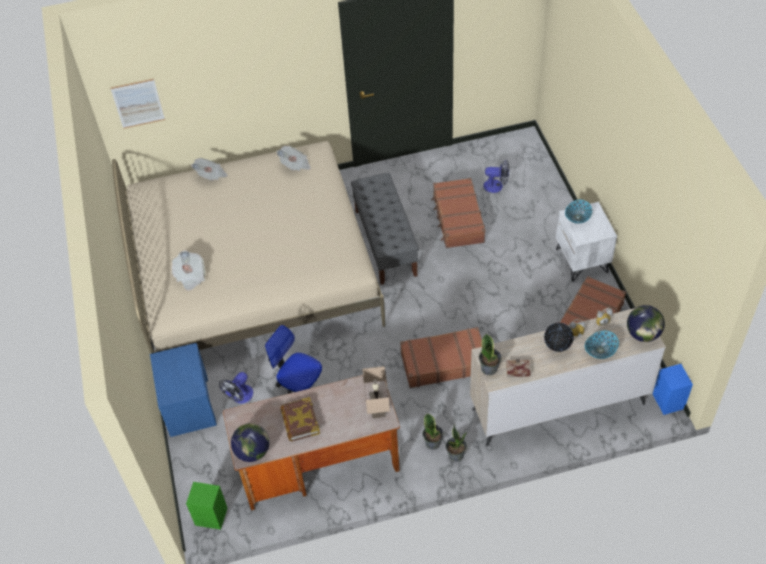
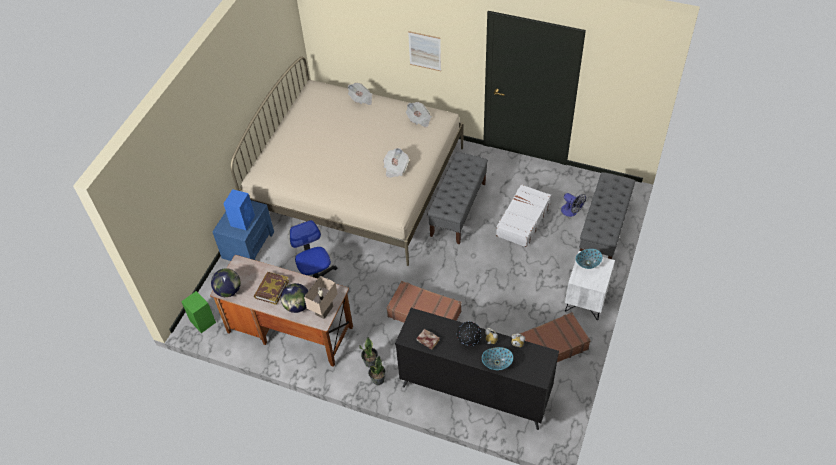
camera: 35 degrees right, 0 degrees up
picture [110,79,165,129] -> picture moved to [408,31,441,71]
newspaper [172,250,205,291] -> newspaper moved to [383,148,409,178]
fan [219,372,253,404] -> none
brown suitcase [431,178,485,248] -> white suitcase [496,184,551,247]
beige dresser [470,308,666,446] -> black dresser [395,308,559,430]
potted plant [479,333,502,375] -> none
globe [627,305,665,342] -> globe moved to [281,283,308,313]
blue speaker [653,364,693,415] -> blue speaker moved to [223,189,255,230]
none -> grey bench [579,172,635,259]

